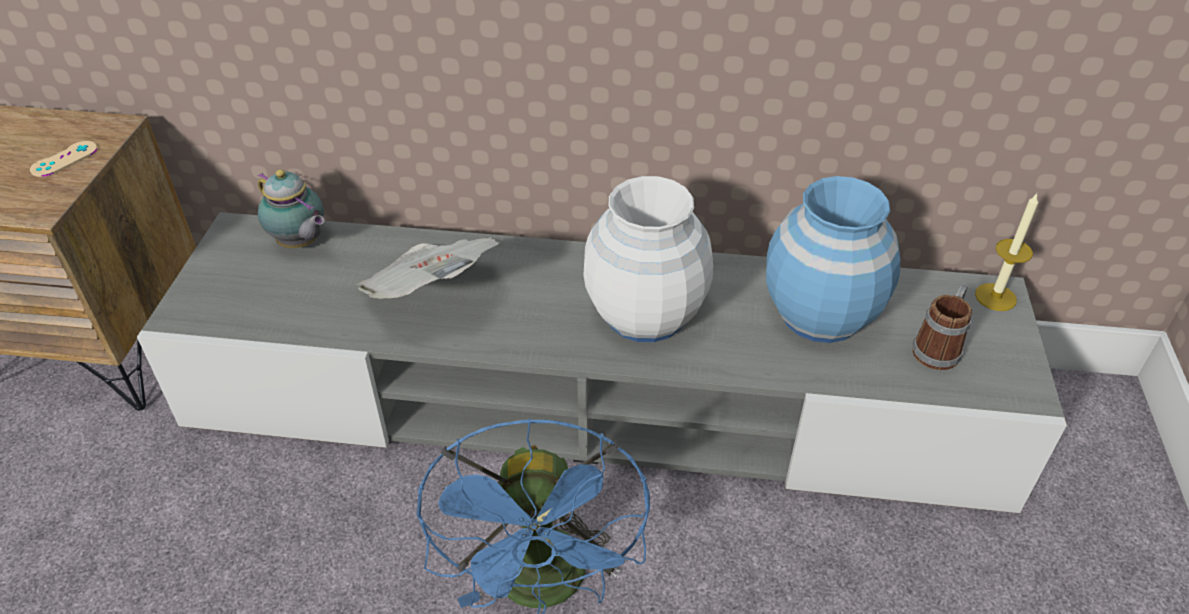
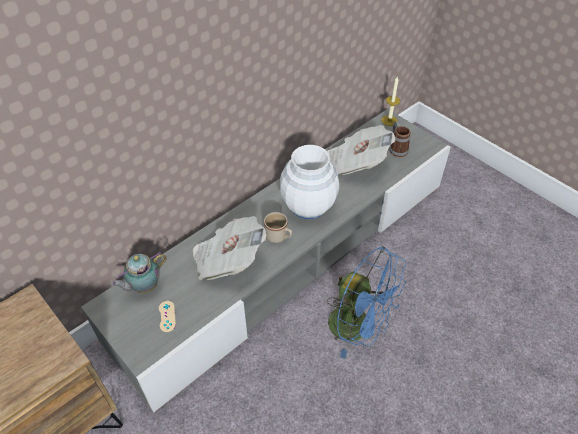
camera: 50 degrees left, 5 degrees up
beige game controller [30,141,97,177] -> beige game controller moved to [159,301,176,332]
teapot [257,169,325,248] -> teapot turned 150 degrees clockwise [111,252,167,293]
blue vase [766,176,900,343] -> newspaper [327,125,395,175]
none -> beige mug [264,212,292,243]

